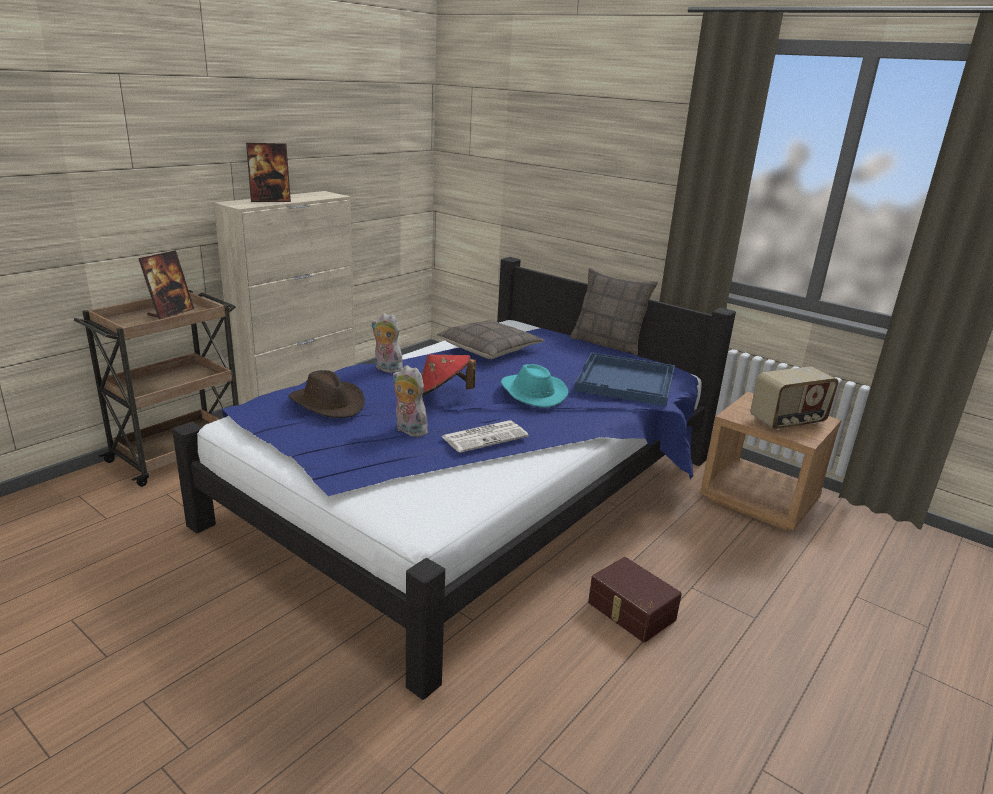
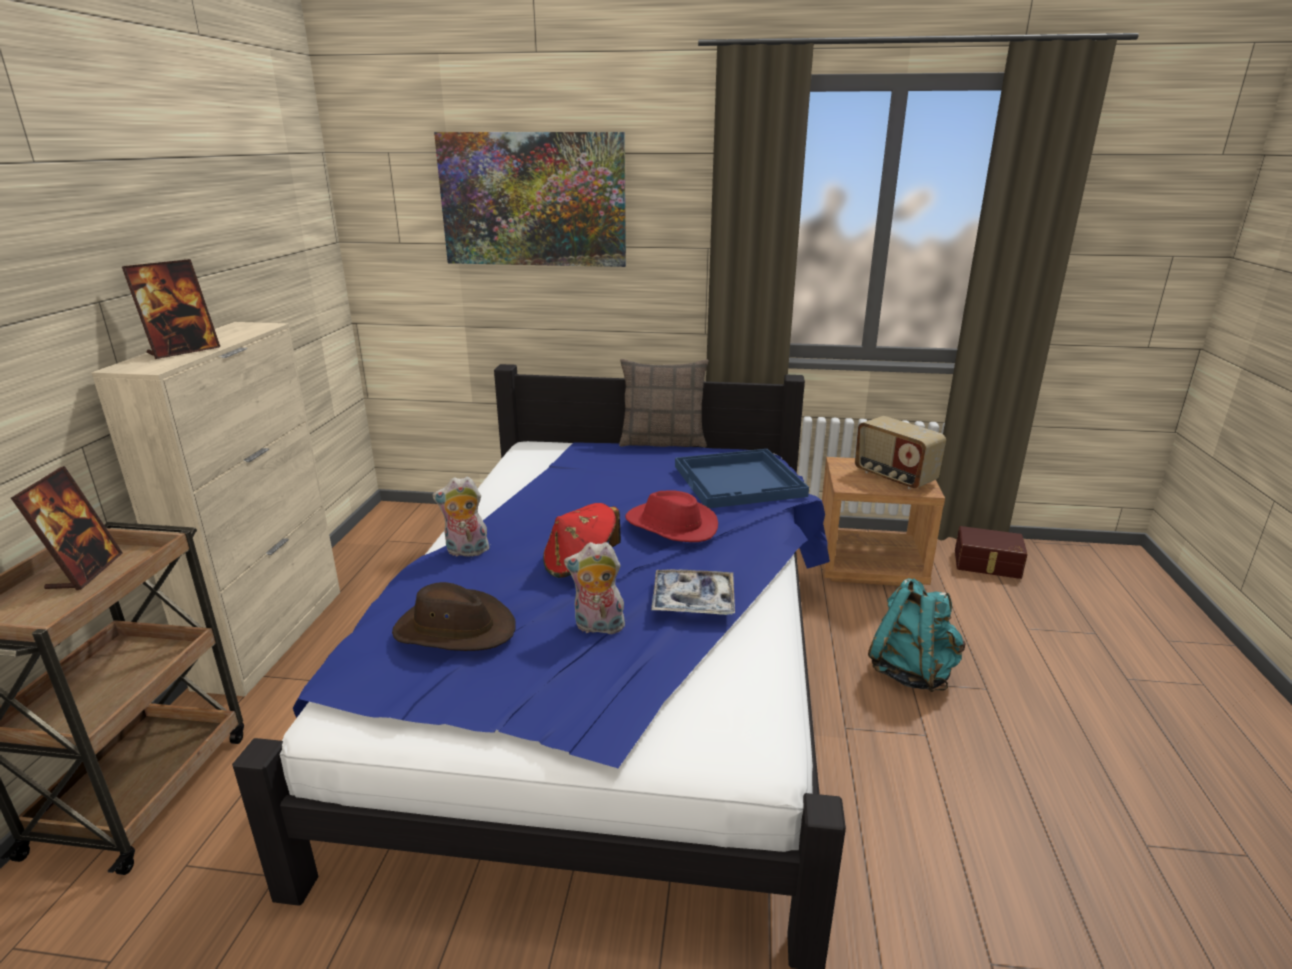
camera: 30 degrees left, 0 degrees up
pillow [437,320,545,359] -> none
newspaper [441,420,529,453] -> tray [651,570,735,615]
turquoise hat [501,364,568,408] -> red hat [625,490,718,542]
brown storage box [588,557,682,643] -> brown storage box moved to [955,526,1028,579]
radio [750,366,839,430] -> radio turned 105 degrees clockwise [855,416,946,489]
none -> picture [434,132,626,267]
none -> turquoise backpack [868,578,966,692]

